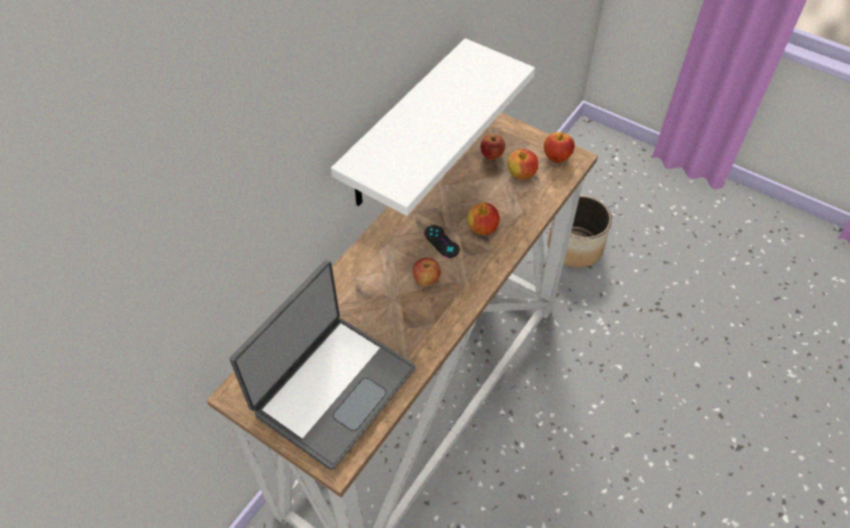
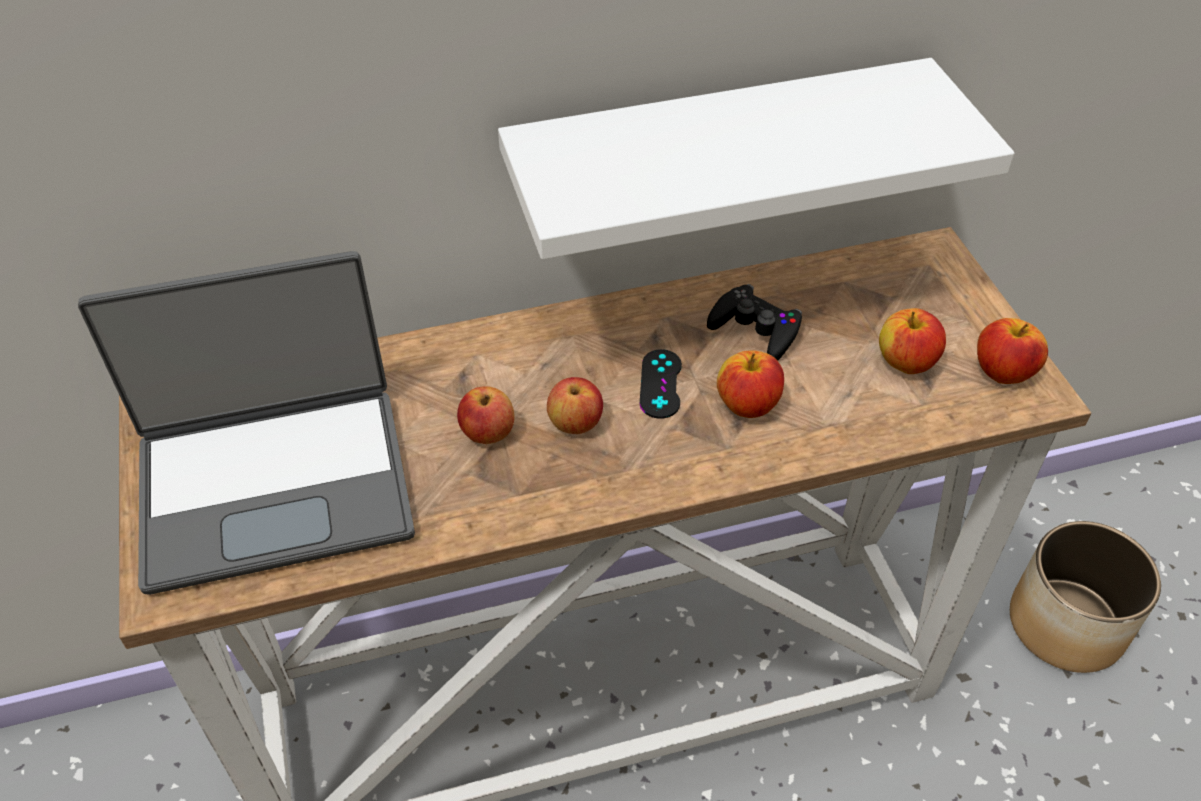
camera: 40 degrees right, 5 degrees down
apple [481,134,505,160] -> apple moved to [457,386,515,444]
none -> black game controller [707,284,802,361]

